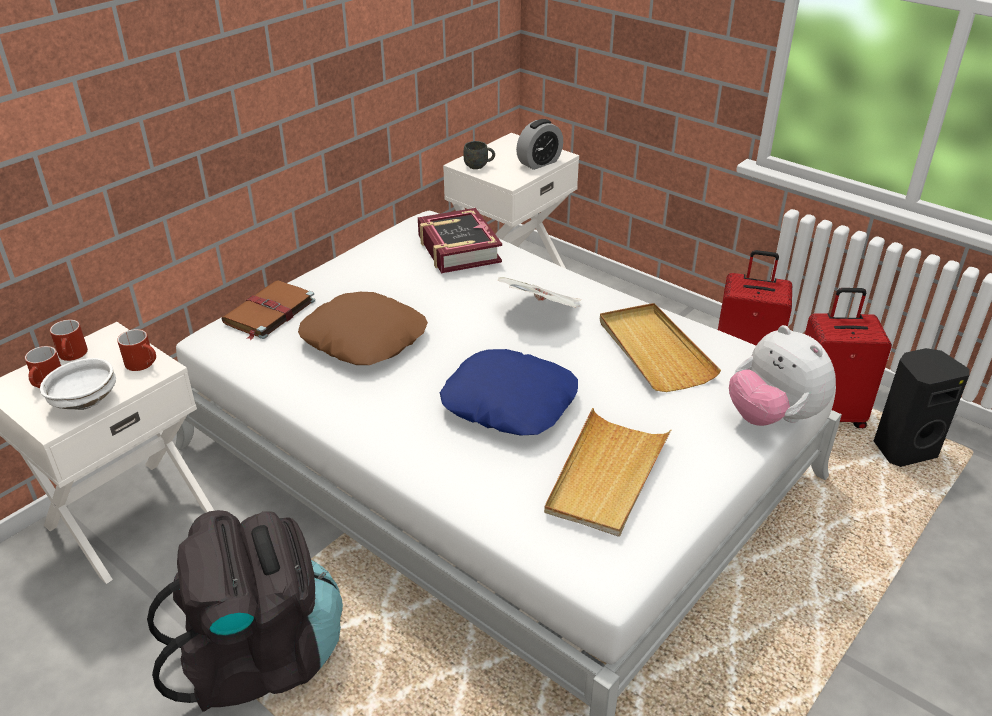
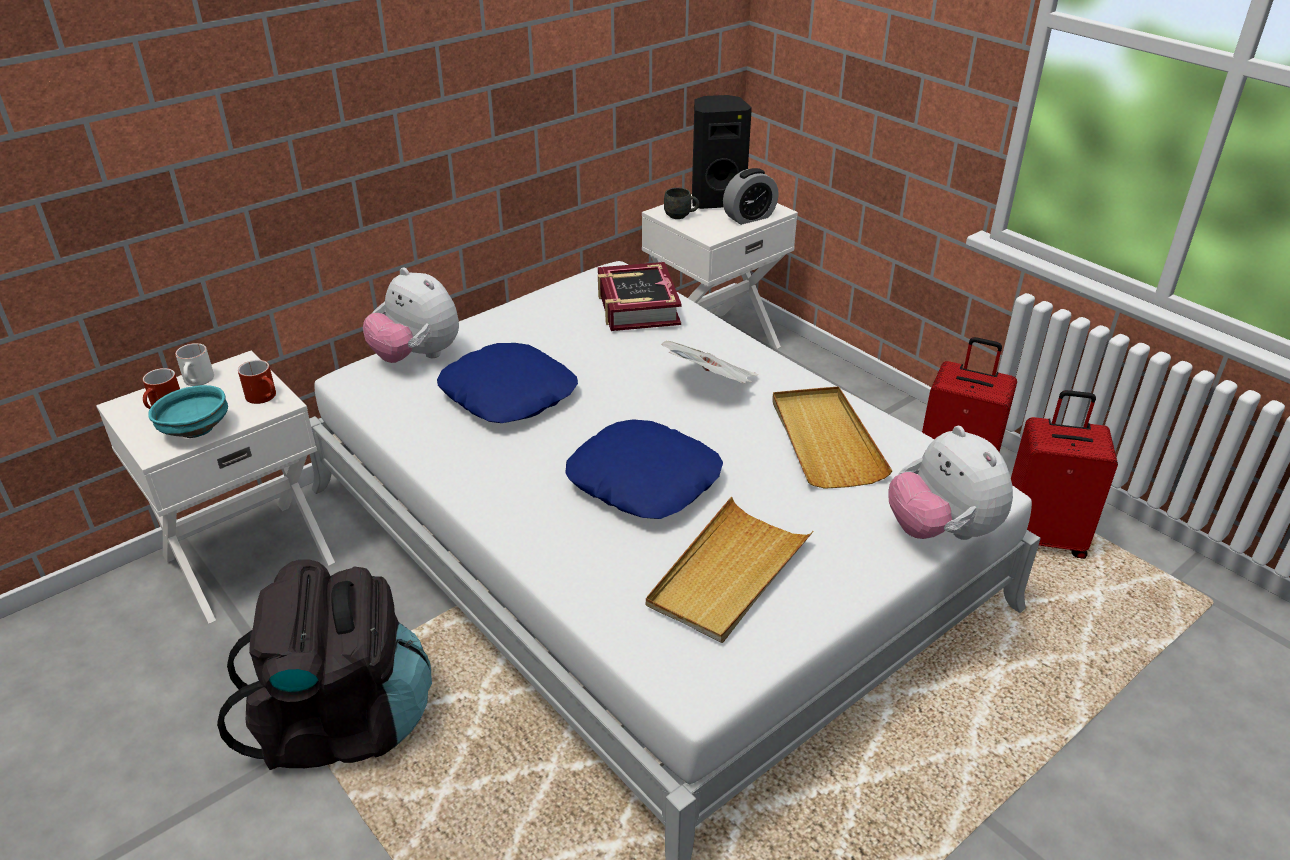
camera: 10 degrees right, 0 degrees up
white bowl [40,358,116,410] -> turquoise bowl [148,385,228,438]
red mug [50,320,88,361] -> white mug [175,343,214,386]
brown book [222,280,315,340] -> plush toy [363,267,459,363]
brown pillow [298,292,428,365] -> blue pillow [437,343,578,423]
black speaker [874,348,969,467] -> black speaker moved to [692,95,752,209]

